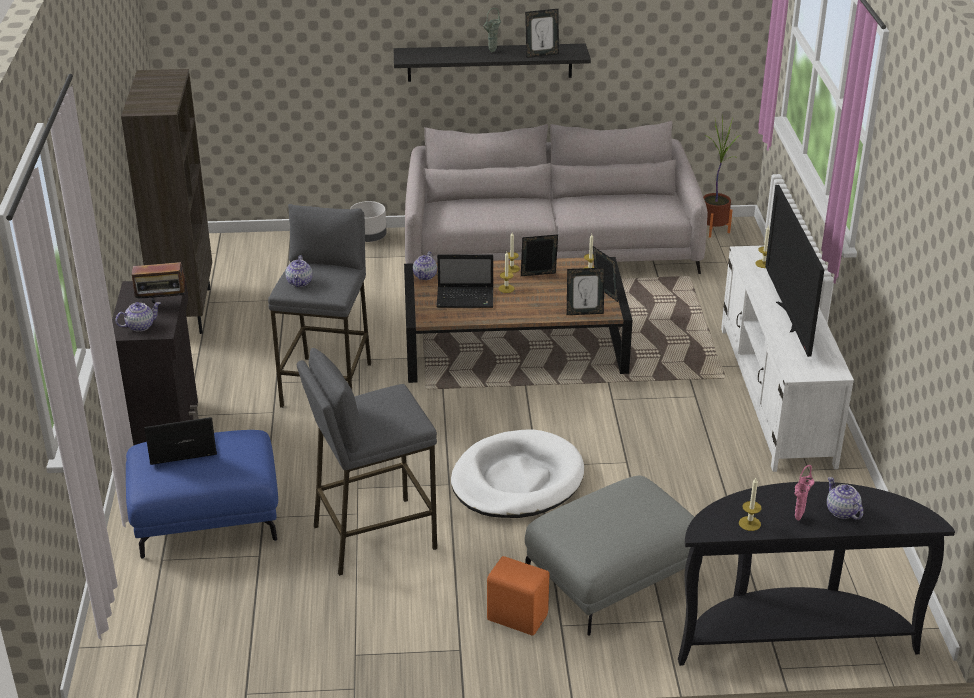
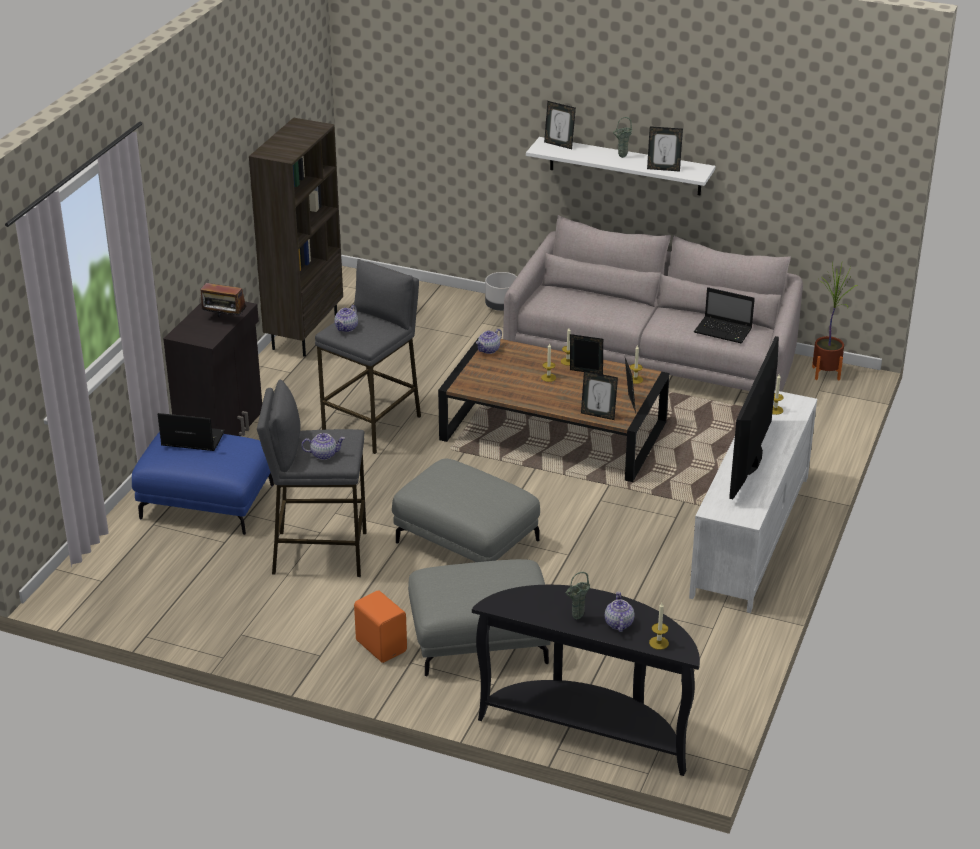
camera: 25 degrees right, 0 degrees up
teapot [115,302,161,332] -> teapot moved to [301,433,345,460]
black shelf [394,44,591,82] -> white shelf [526,137,715,195]
laptop [437,254,493,308] -> laptop moved to [694,287,755,343]
white dog bed [451,430,584,518] -> grey ottoman [392,459,540,562]
candle [739,478,762,531] -> candle moved to [649,603,669,650]
pink vase [794,465,815,521] -> green vase [566,572,590,620]
none -> picture frame [544,101,576,149]

